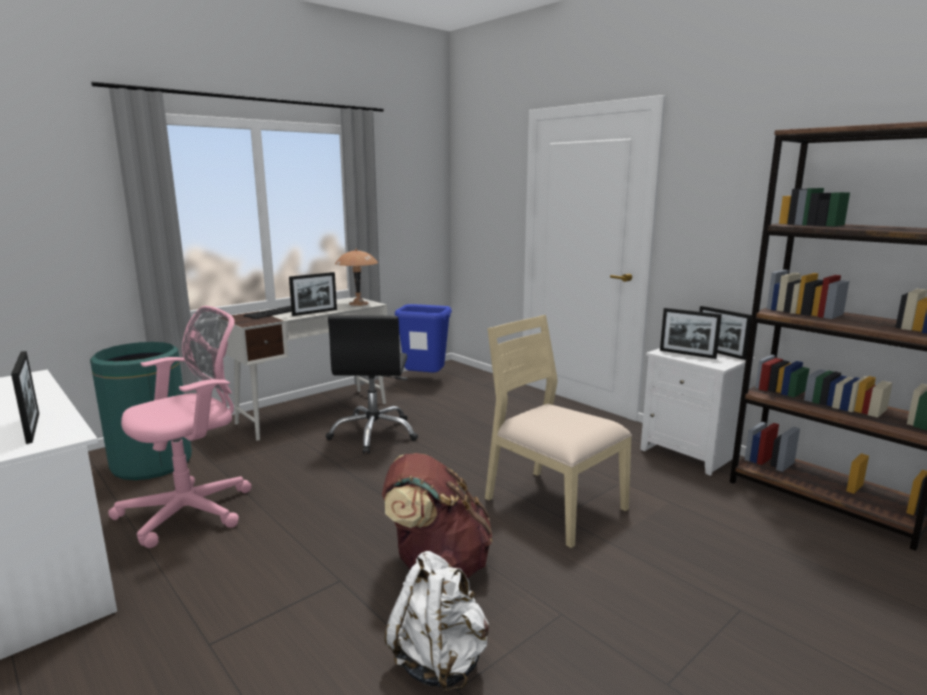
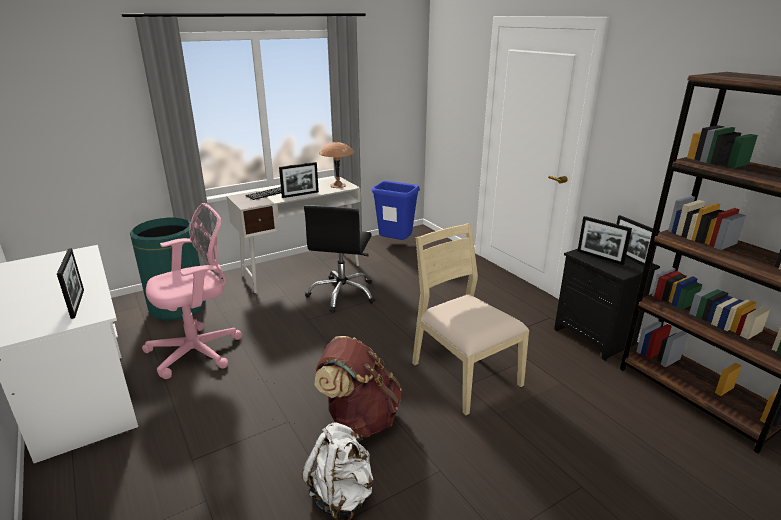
camera: 10 degrees right, 10 degrees up
white nightstand [640,348,755,476] -> black nightstand [554,249,660,361]

